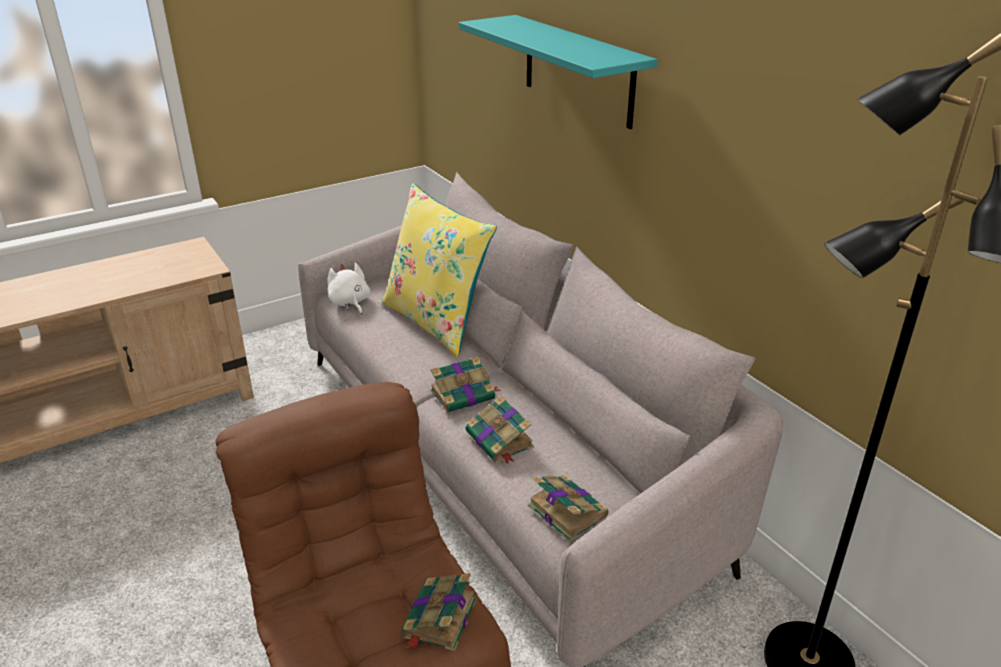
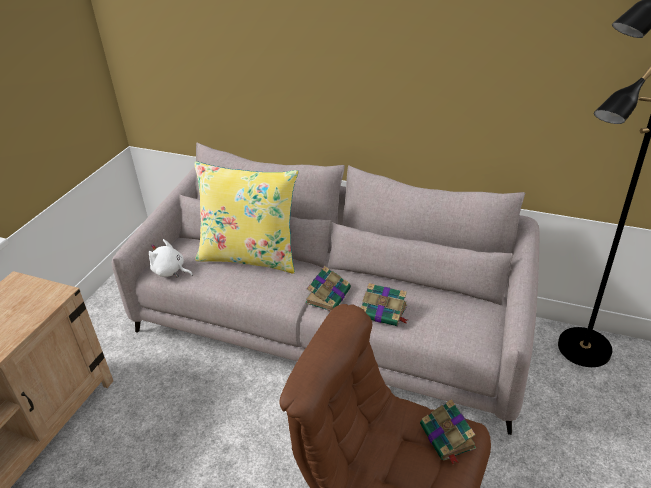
camera: 35 degrees left, 5 degrees up
turquoise shelf [459,15,657,129] -> none
book [528,475,608,541] -> none

